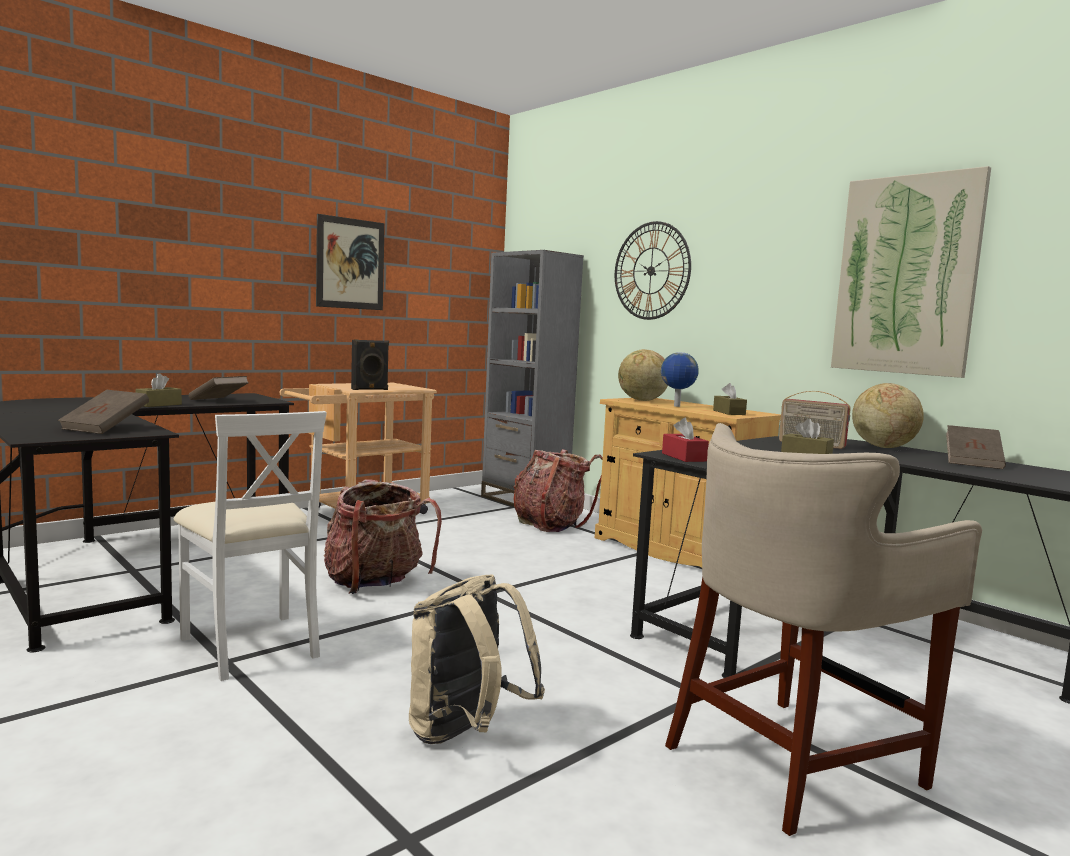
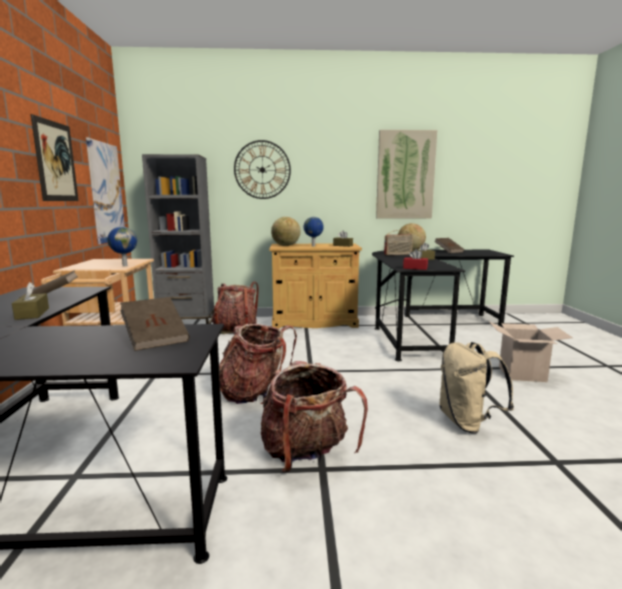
camera: 50 degrees left, 5 degrees up
white chair [174,411,326,681] -> backpack [261,361,368,473]
black speaker [351,339,389,390] -> globe [107,226,137,267]
beige stool [665,423,982,836] -> cardboard box [488,321,573,382]
none -> picture [86,137,125,245]

